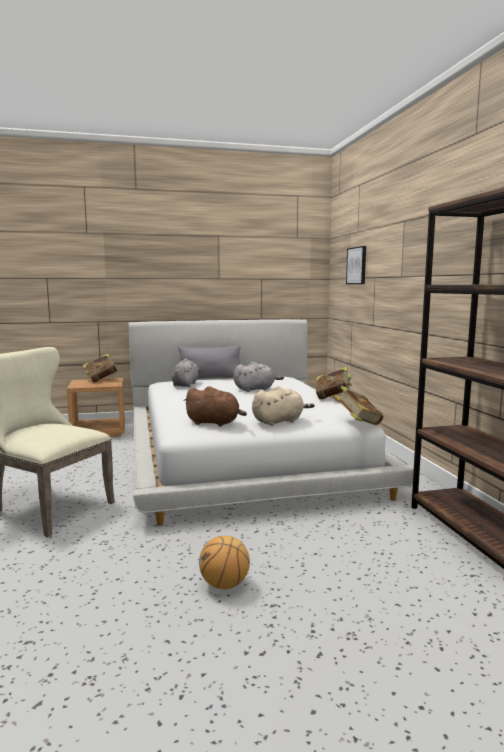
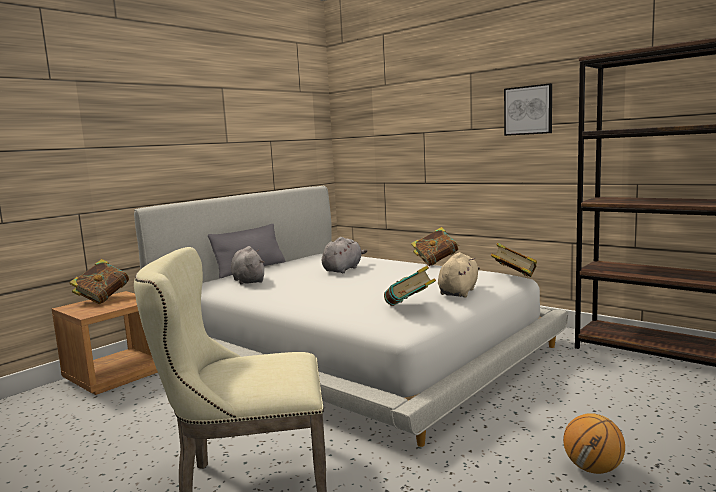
camera: 35 degrees left, 0 degrees up
brown plush toy [184,386,247,426] -> book [384,266,436,306]
picture [346,246,366,284] -> picture moved to [504,83,552,136]

